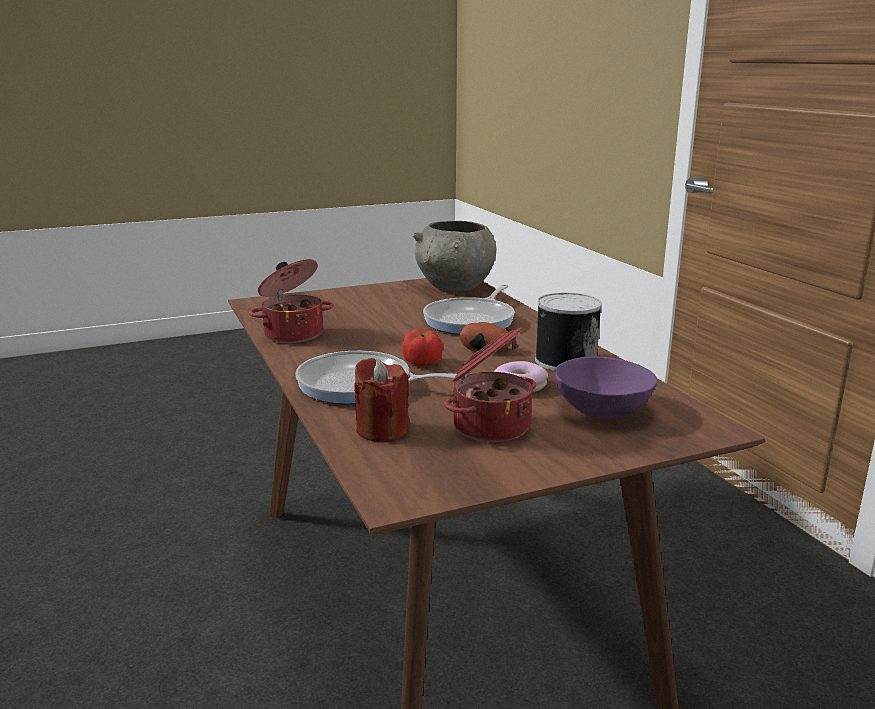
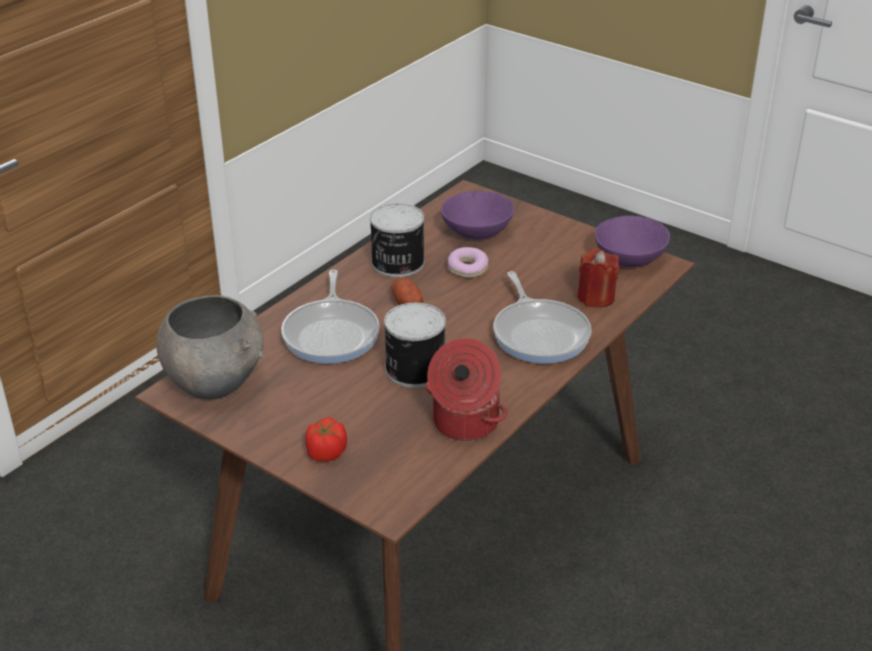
camera: 120 degrees left, 15 degrees up
tomato [402,328,443,367] -> tomato moved to [305,418,347,461]
frying pan [423,285,515,335] -> frying pan turned 90 degrees clockwise [281,269,380,364]
cooking pot [445,327,536,442] -> none
none -> can [384,303,446,388]
none -> purple bowl [595,216,670,267]

